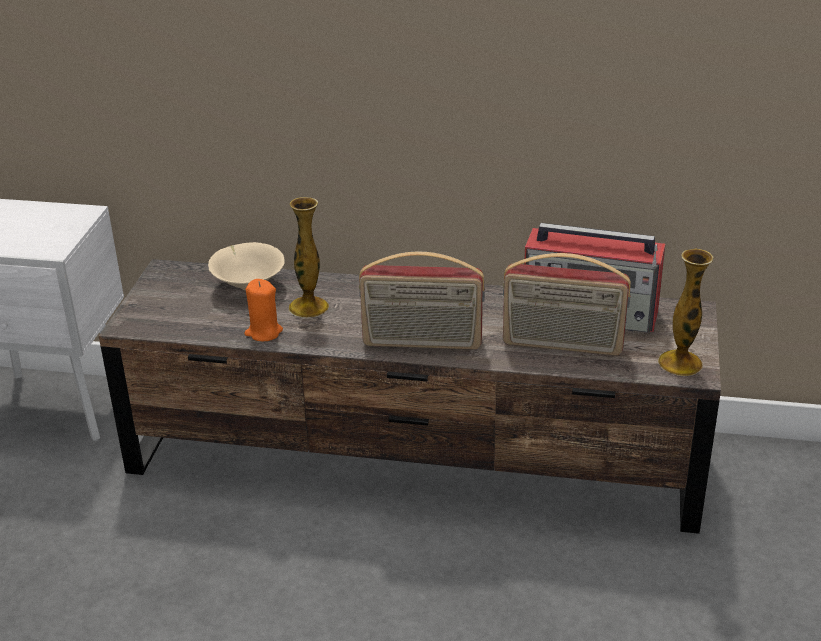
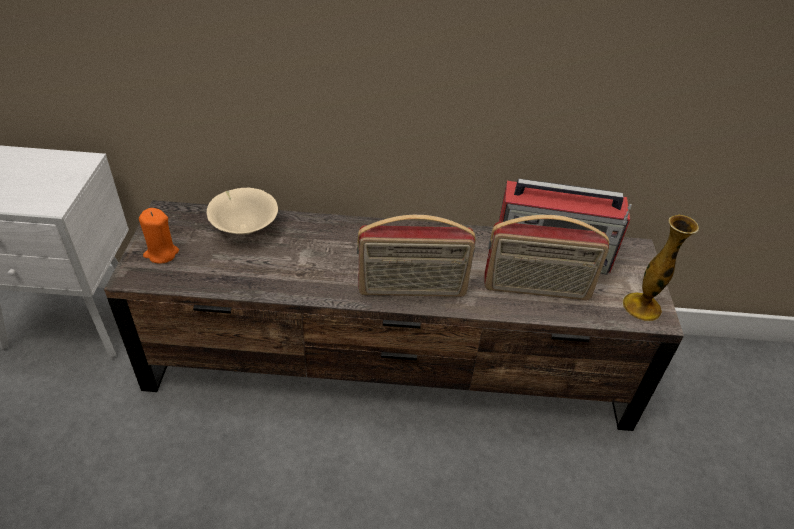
camera: 10 degrees left, 10 degrees up
orange candle [244,279,283,341] -> orange candle moved to [139,208,179,264]
vase [289,197,329,318] -> none

